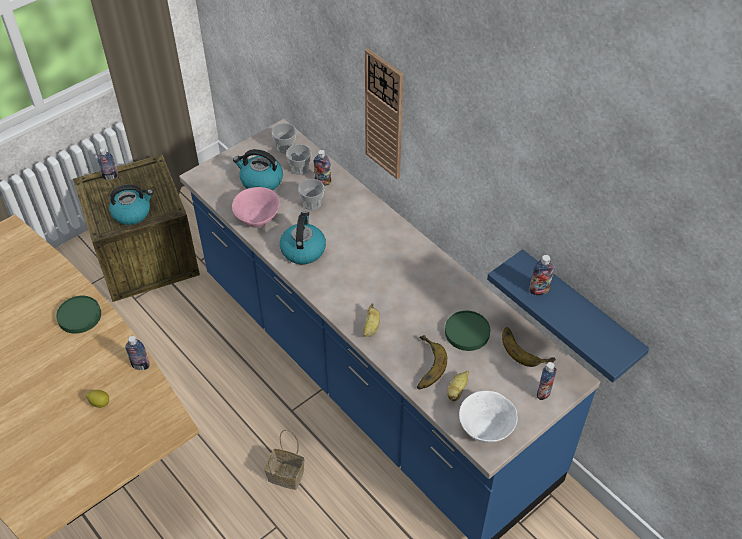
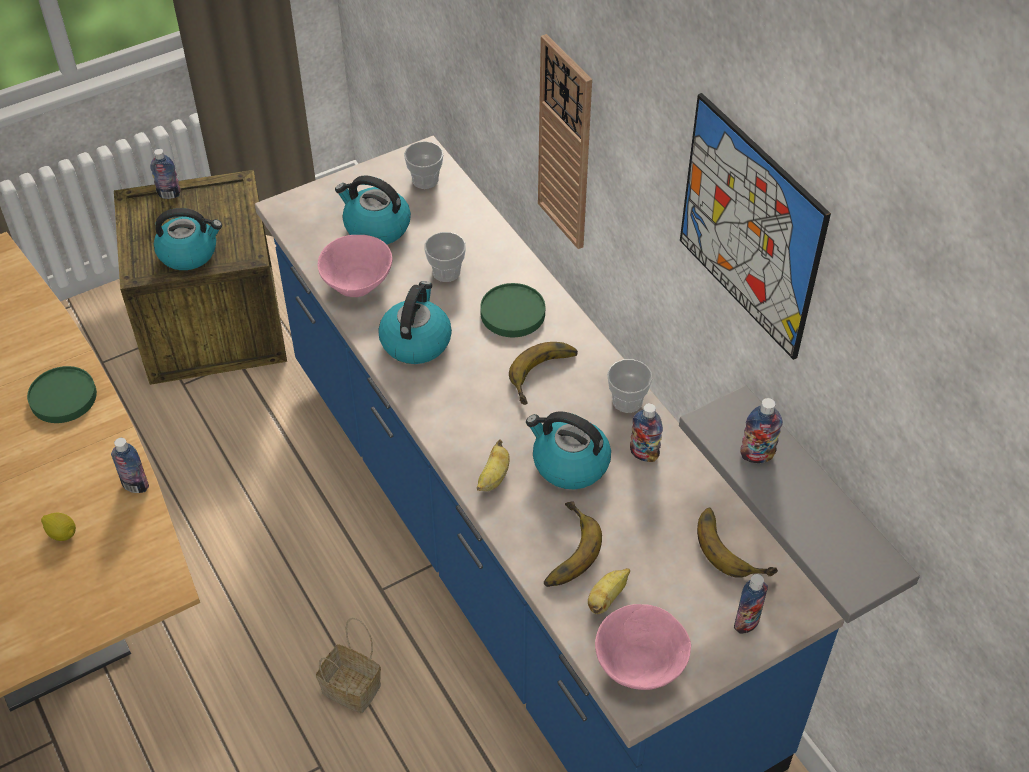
camera: 10 degrees right, 0 degrees up
cup [286,144,312,175] -> cup moved to [607,359,653,413]
bottle [313,150,331,186] -> bottle moved to [630,403,663,462]
green plate [445,311,490,351] -> green plate moved to [480,283,545,337]
white bowl [459,391,518,443] -> pink bowl [595,604,691,690]
blue shelf [487,249,649,383] -> grey shelf [679,385,920,623]
none -> banana [509,342,578,405]
none -> kettle [526,411,611,489]
none -> picture [680,93,831,360]

